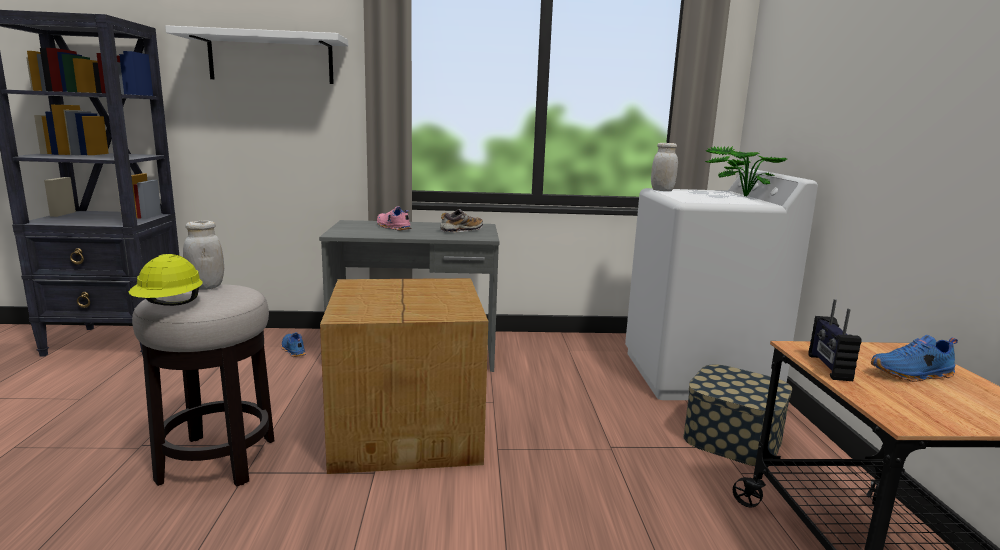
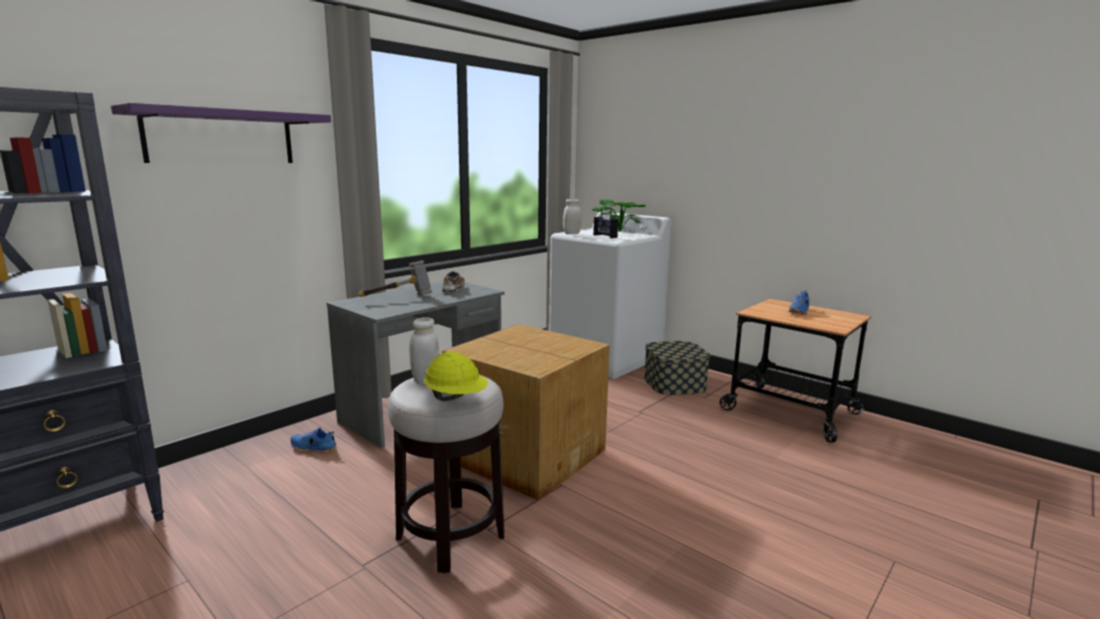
camera: 45 degrees left, 0 degrees up
white shelf [165,25,348,84] -> purple shelf [111,103,331,163]
pink shoe [377,206,411,231] -> hammer [358,260,432,297]
radio [808,299,862,381] -> radio moved to [593,208,618,238]

